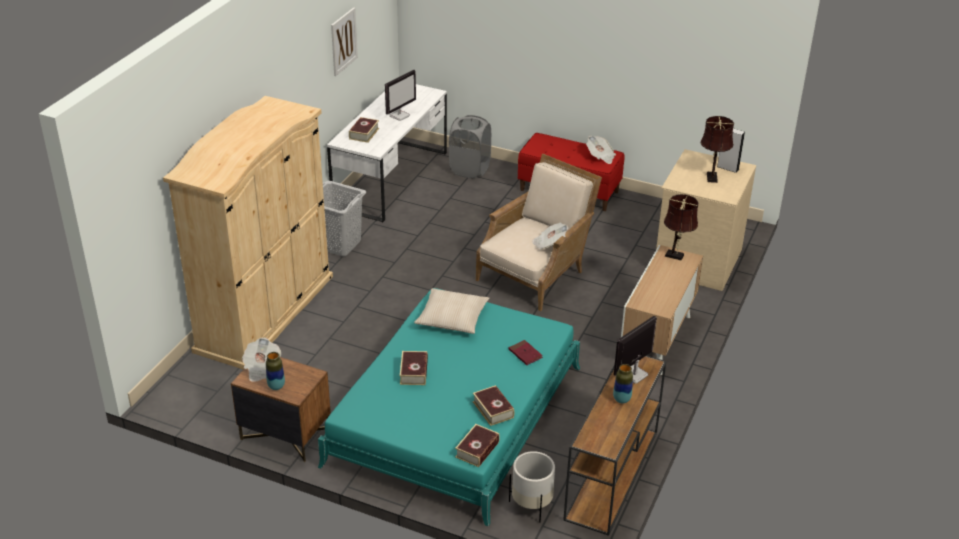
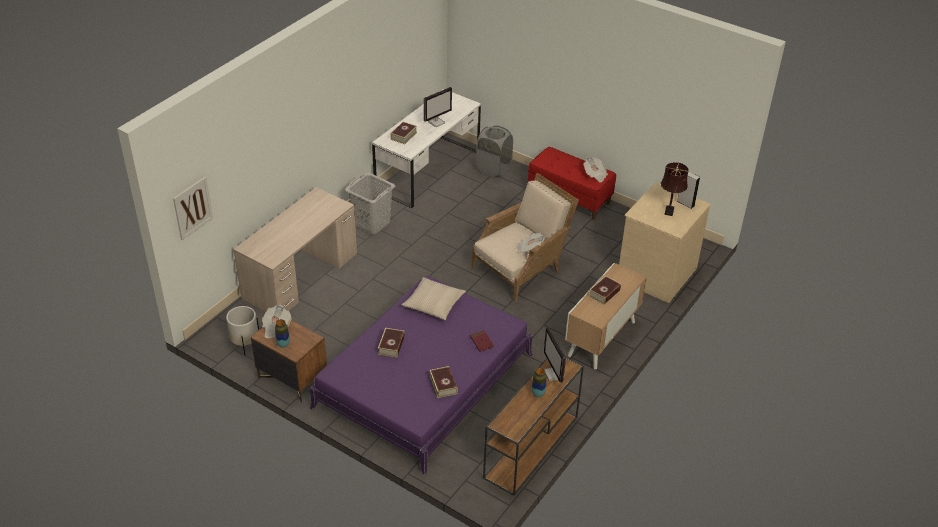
camera: 10 degrees right, 5 degrees up
beige wardrobe [163,96,333,369] -> beige desk [233,187,357,312]
turquoise bed [318,288,580,527] -> purple bed [310,276,533,475]
picture [331,7,358,76] -> picture moved to [173,177,213,240]
book [455,424,500,467] -> book moved to [589,276,621,305]
white planter [509,451,555,523] -> white planter moved to [226,306,259,355]
monitor [614,316,657,384] -> monitor turned 75 degrees counterclockwise [544,327,566,383]
brown table lamp [664,194,698,261] -> none

